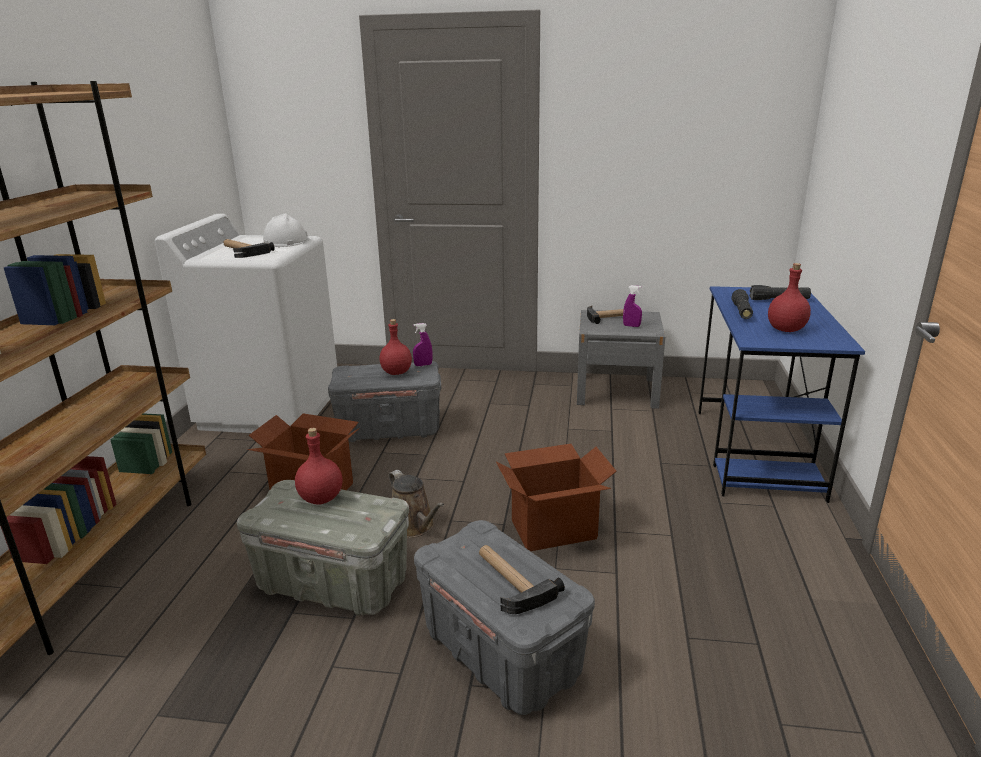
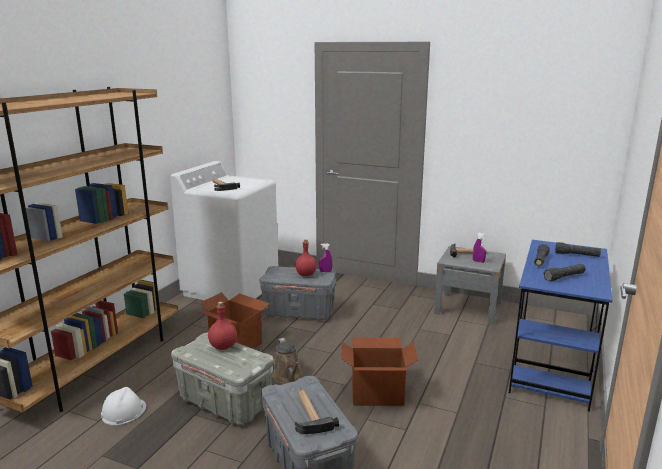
camera: 15 degrees right, 5 degrees down
white hard hat [263,213,309,247] -> white hard hat moved to [101,387,146,425]
red bottle [768,263,811,332] -> black flashlight [543,264,586,281]

